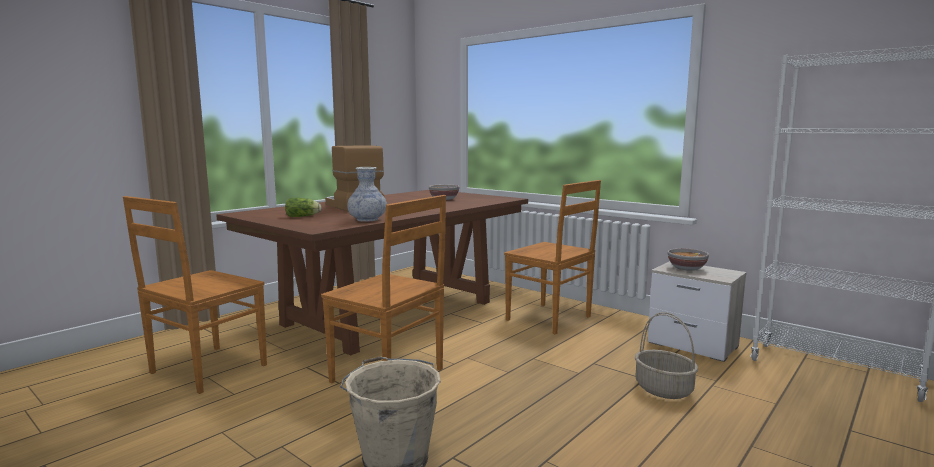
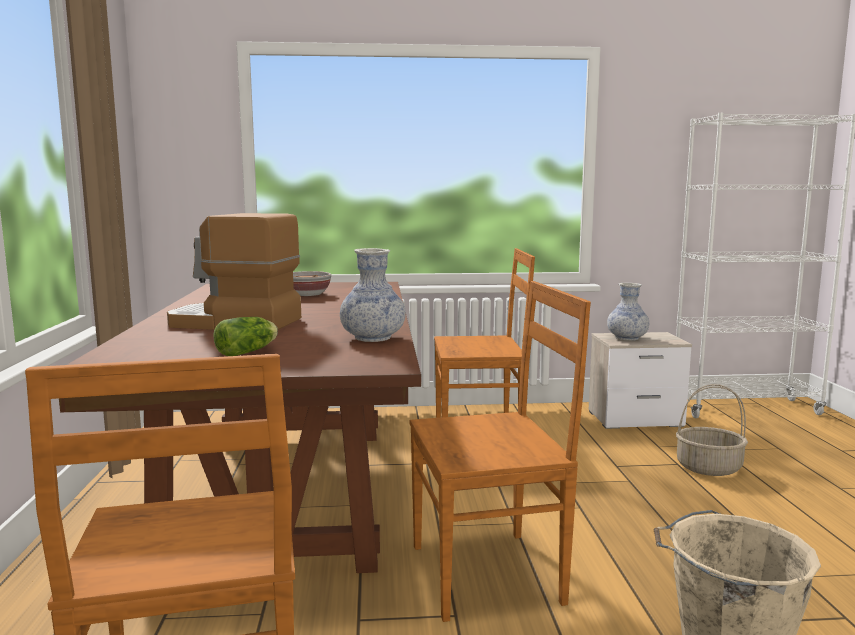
camera: 45 degrees left, 0 degrees up
bowl [668,248,709,271] -> vase [607,283,649,341]

